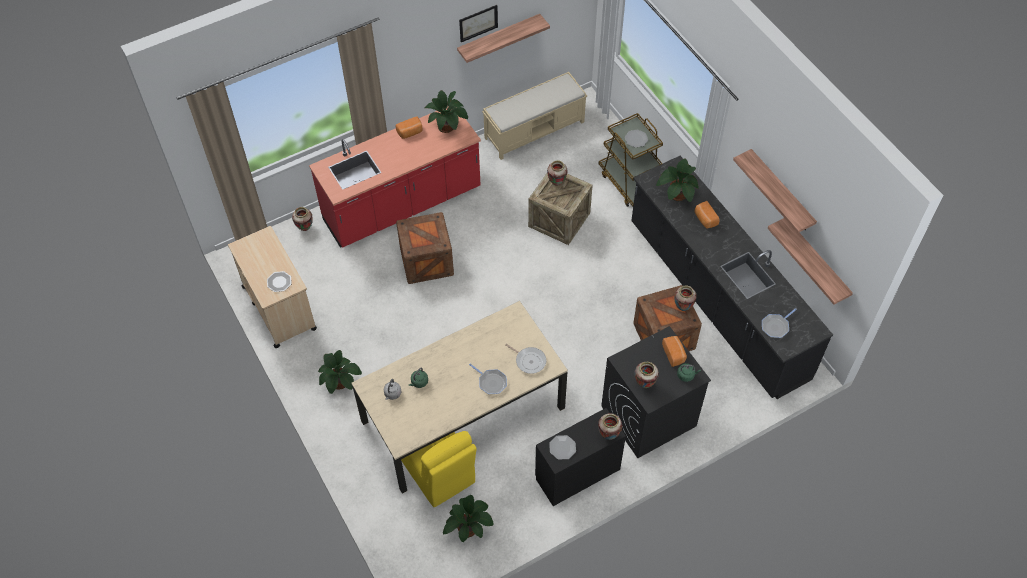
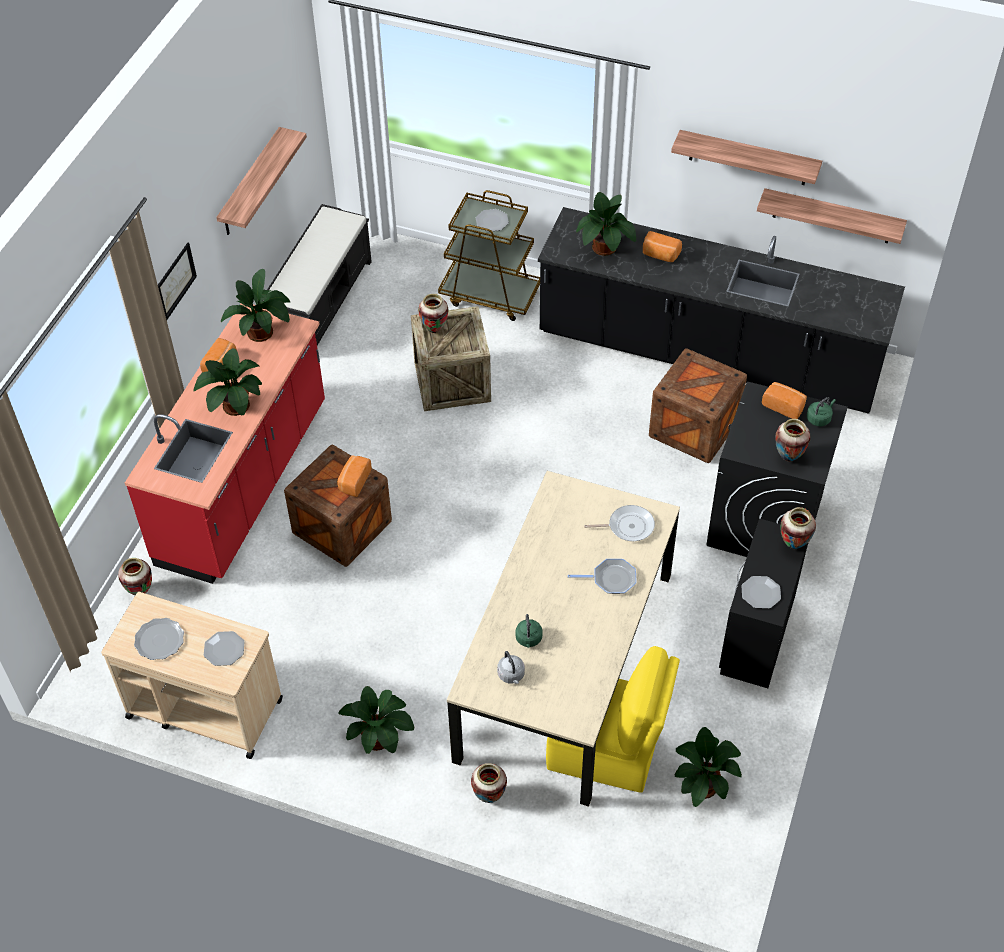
camera: 40 degrees left, 5 degrees down
picture [459,5,498,42] -> picture moved to [158,243,197,320]
beige bench [482,72,587,160] -> black bench [262,204,372,345]
vase [674,286,697,311] -> vase moved to [471,763,507,803]
frying pan [762,308,797,338] -> none
none -> plate [134,618,184,660]
none -> potted plant [194,348,262,416]
none -> bread [337,455,372,497]

